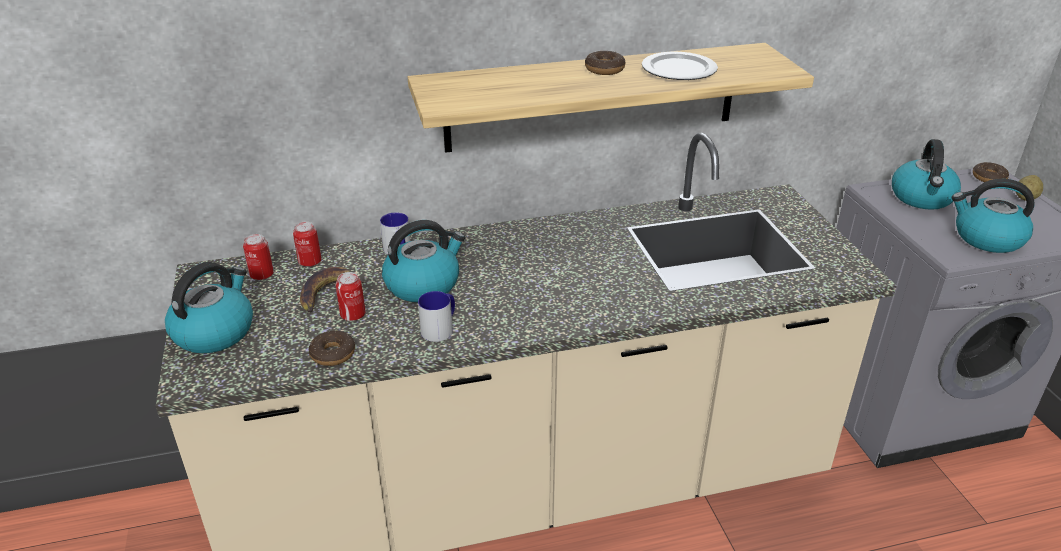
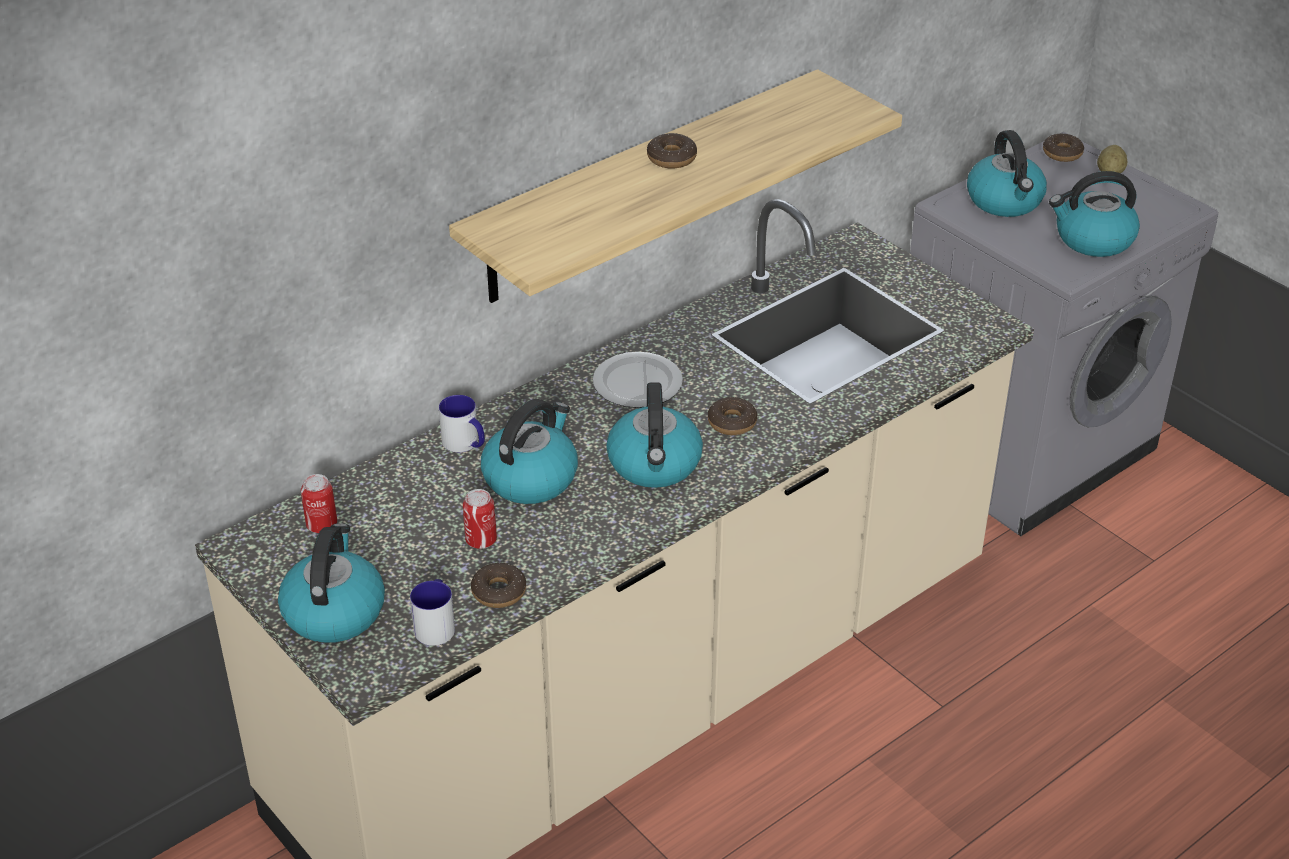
camera: 25 degrees left, 5 degrees up
can [293,221,321,267] -> none
banana [300,267,365,312] -> none
mug [418,291,455,342] -> mug moved to [410,579,455,646]
plate [642,52,718,80] -> plate moved to [593,352,683,408]
none -> kettle [606,383,703,488]
none -> donut [708,397,757,435]

